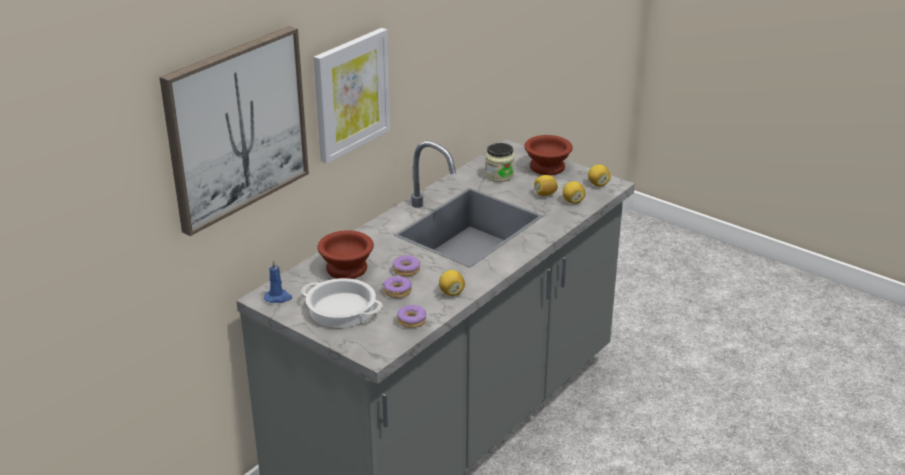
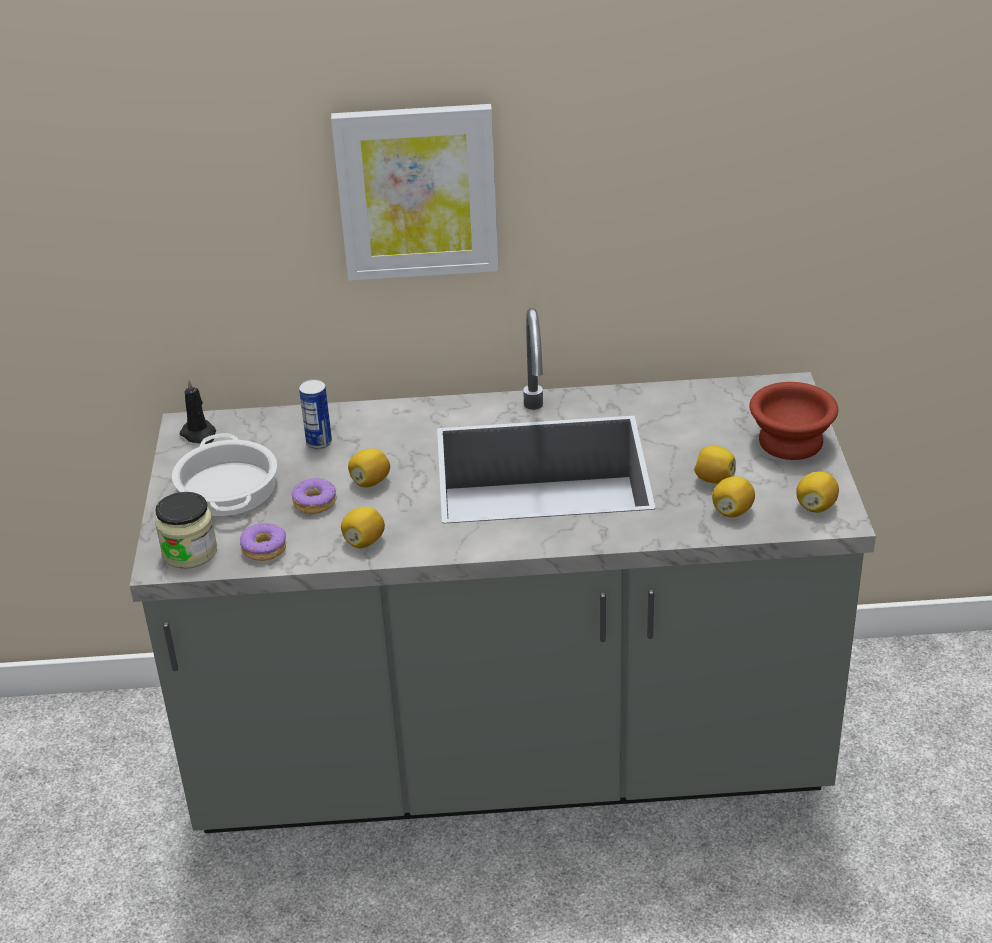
camera: 50 degrees right, 5 degrees up
picture [159,26,309,236] -> none
blue candle [264,259,293,303] -> black candle [179,379,216,444]
brown bowl [317,230,374,279] -> can [299,379,332,449]
donut [393,255,420,276] -> lemon [348,448,390,488]
jar [485,143,515,182] -> jar moved to [155,492,217,569]

